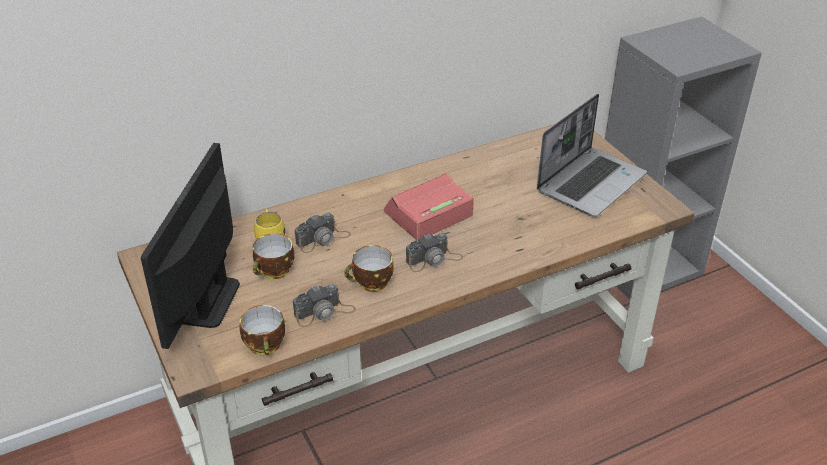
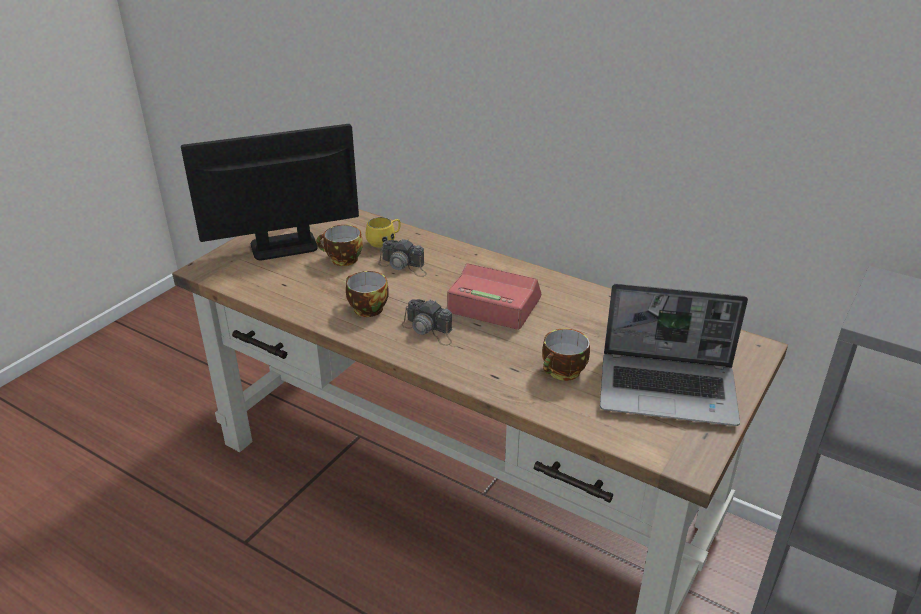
camera: 60 degrees right, 5 degrees down
cup [239,305,285,356] -> cup moved to [542,329,590,381]
camera [293,284,356,327] -> none

